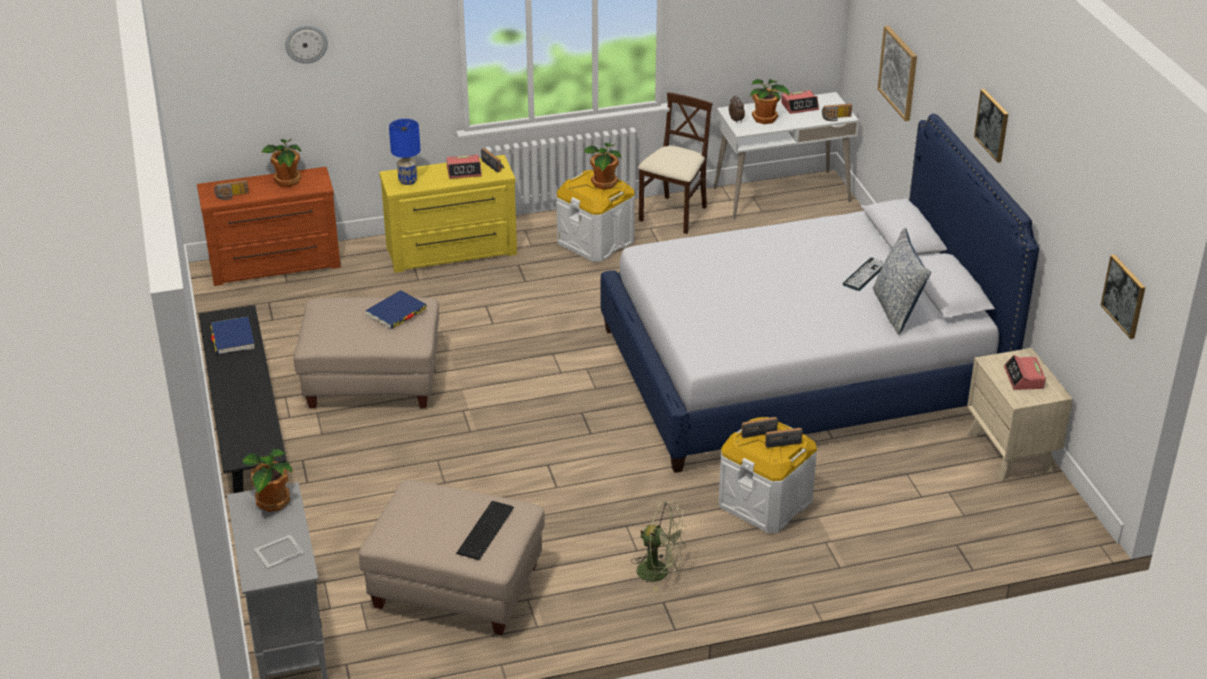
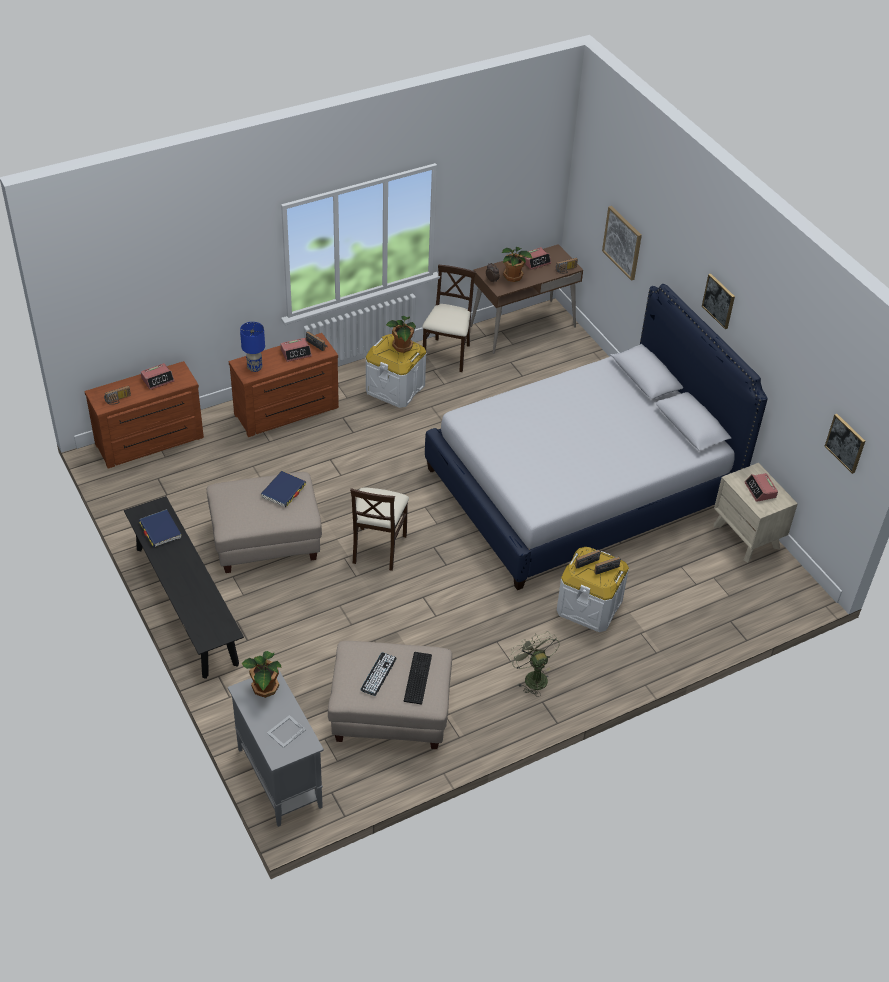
camera: 15 degrees left, 10 degrees up
potted plant [262,139,302,187] -> alarm clock [141,363,174,390]
wall clock [285,25,328,64] -> none
yellow dresser [379,155,517,273] -> brown dresser [229,333,339,437]
green fan [630,501,686,592] -> green fan turned 120 degrees counterclockwise [509,631,560,697]
white desk [714,92,859,219] -> brown desk [470,244,583,354]
keyboard [843,258,885,291] -> keyboard moved to [360,653,397,696]
pillow [873,228,931,335] -> none
none -> beige chair [350,488,409,571]

